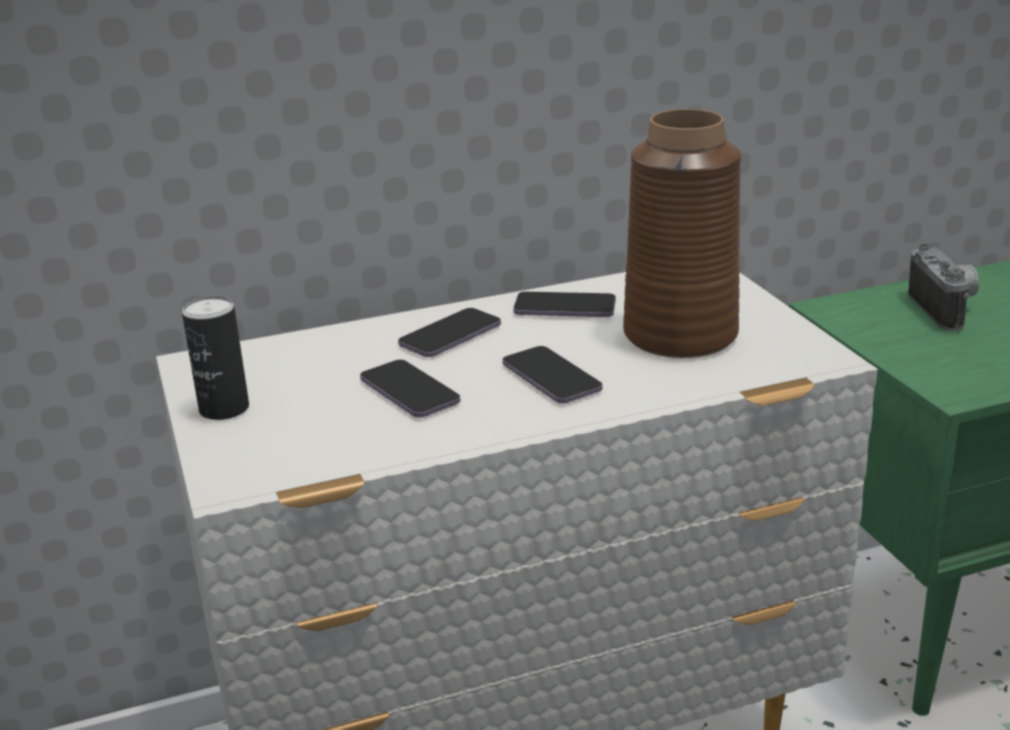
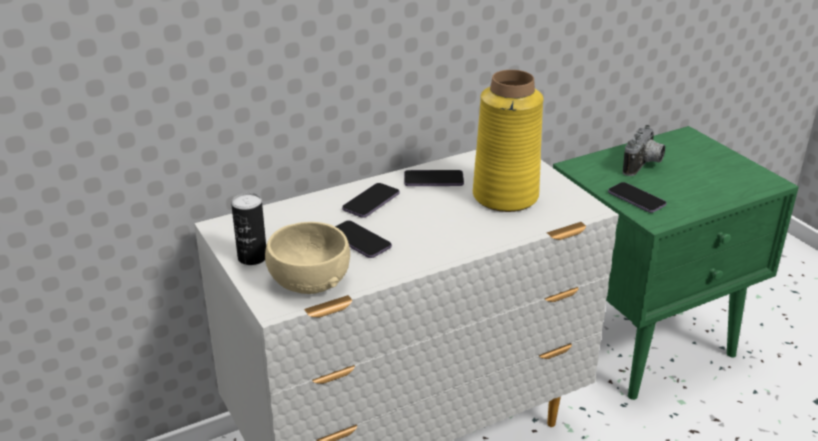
camera: 10 degrees left, 5 degrees up
phone [502,346,602,403] -> phone moved to [608,182,667,213]
brown vase [623,109,741,358] -> yellow vase [473,70,544,212]
camera [908,243,979,331] -> camera turned 45 degrees clockwise [623,125,665,176]
none -> beige bowl [265,222,350,294]

